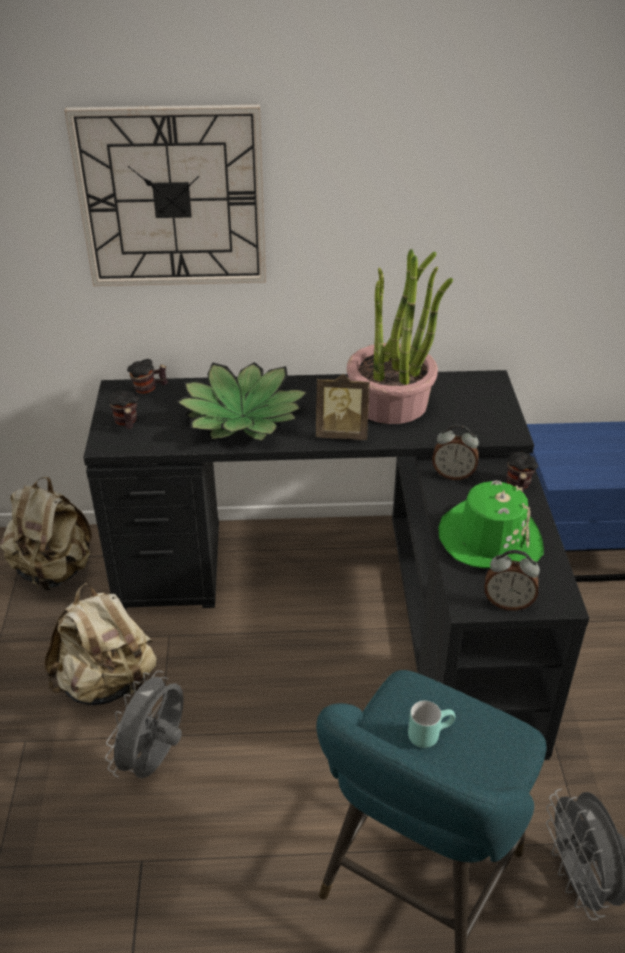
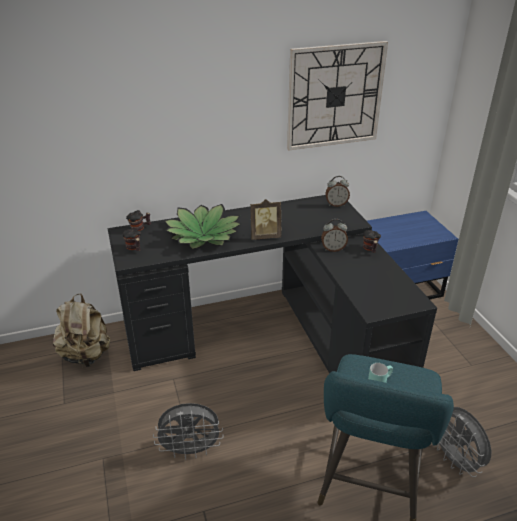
camera: 15 degrees left, 5 degrees down
beige backpack [44,583,157,705] -> none
wall clock [65,105,266,286] -> wall clock moved to [287,41,388,150]
grey fan [105,670,184,779] -> grey fan turned 105 degrees counterclockwise [153,403,224,460]
potted plant [347,249,453,424] -> none
green hat [438,480,544,568] -> none
alarm clock [484,550,540,611] -> alarm clock moved to [325,176,350,207]

